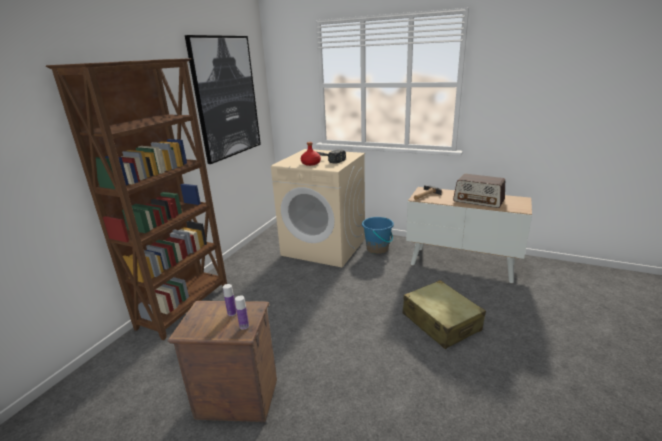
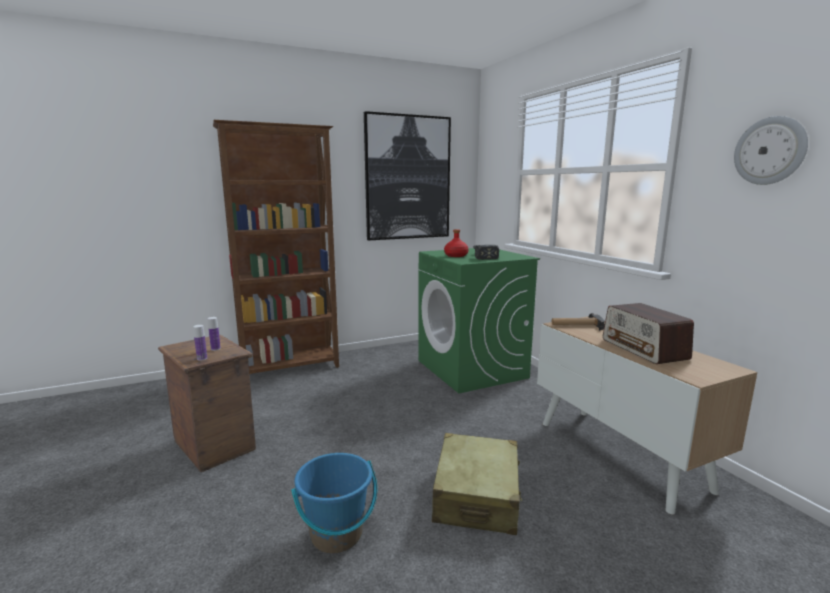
camera: 40 degrees right, 10 degrees down
beige washing machine [271,149,365,267] -> green washing machine [418,248,540,393]
blue bucket [362,217,394,254] -> blue bucket moved to [291,453,377,553]
none -> wall clock [734,116,808,185]

